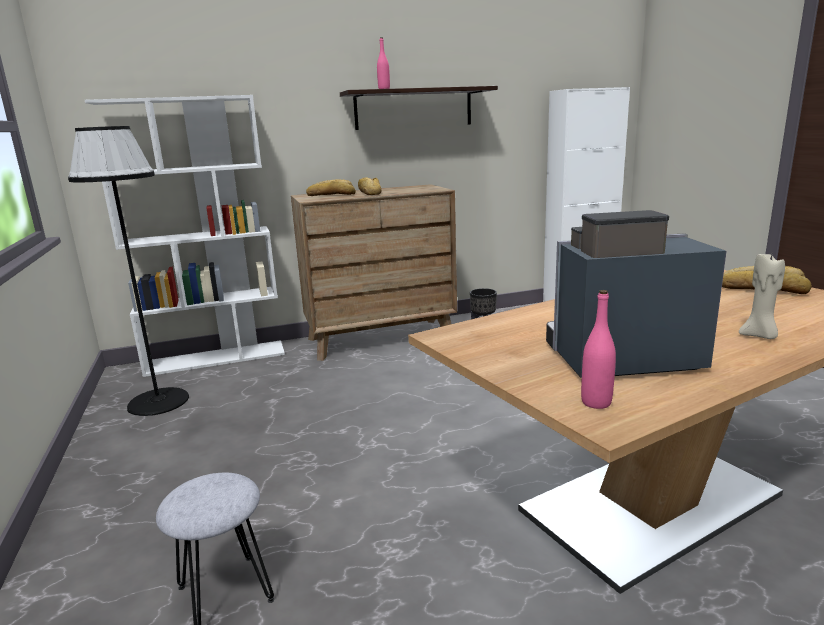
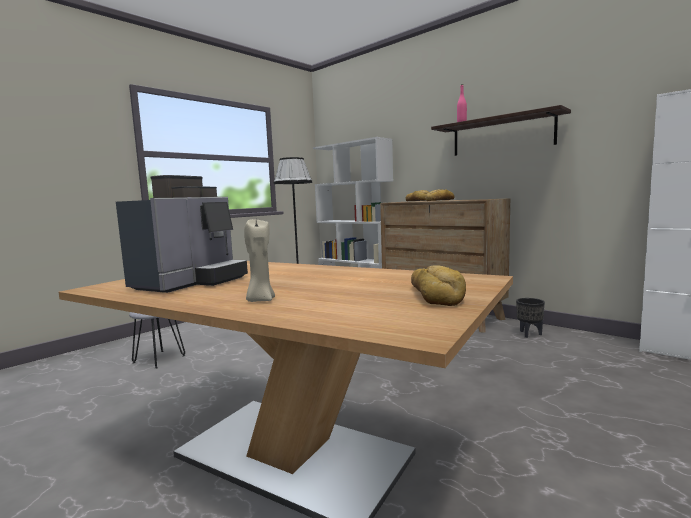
camera: 60 degrees right, 10 degrees down
coffee machine [546,210,727,378] -> coffee machine turned 60 degrees clockwise [116,175,248,293]
pink bottle [581,290,616,409] -> none

